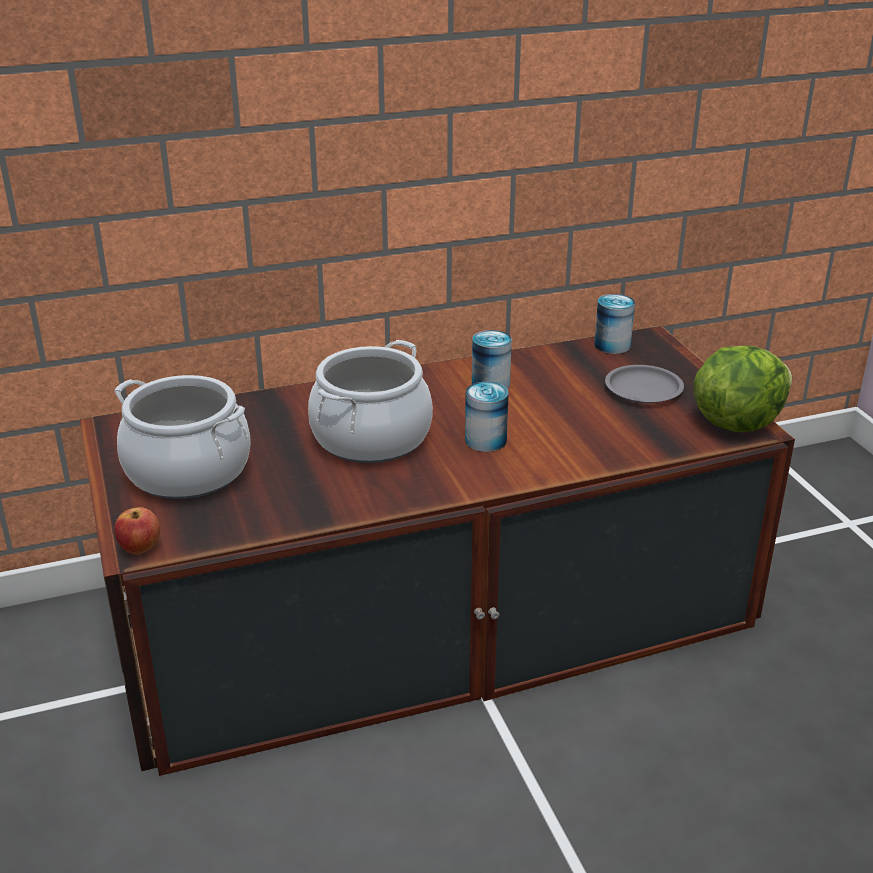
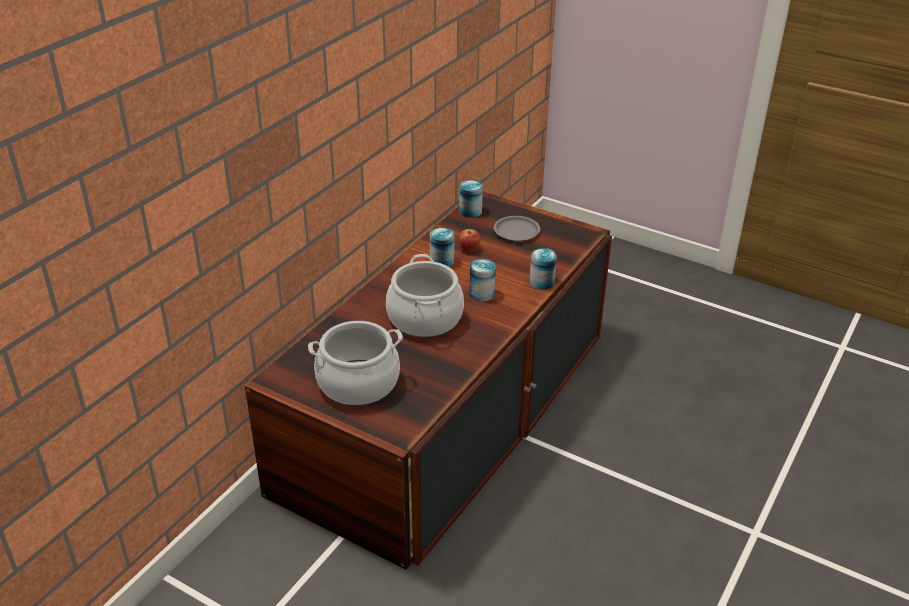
camera: 40 degrees left, 5 degrees up
apple [114,507,160,554] -> apple moved to [459,229,480,252]
lettuce [693,345,792,432] -> none
none -> can [529,248,557,290]

